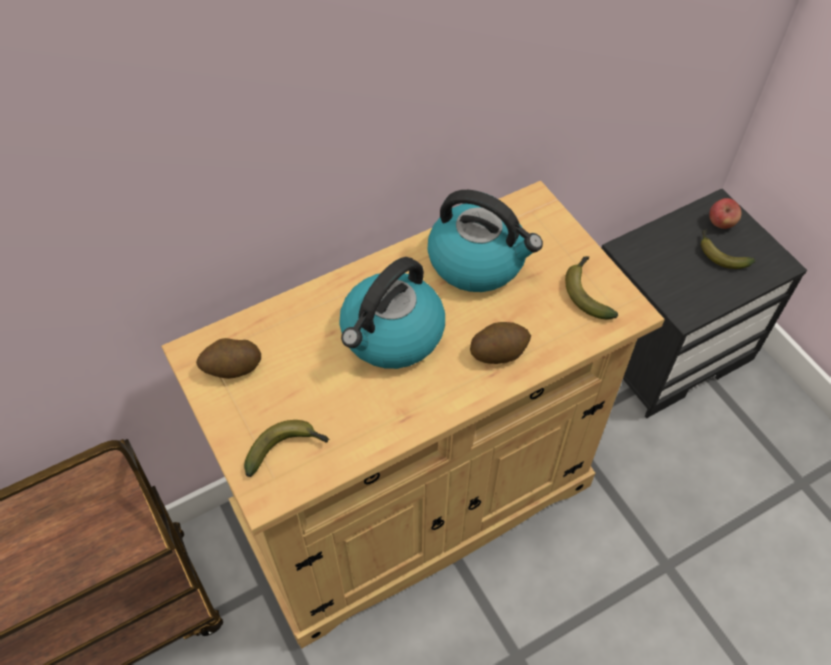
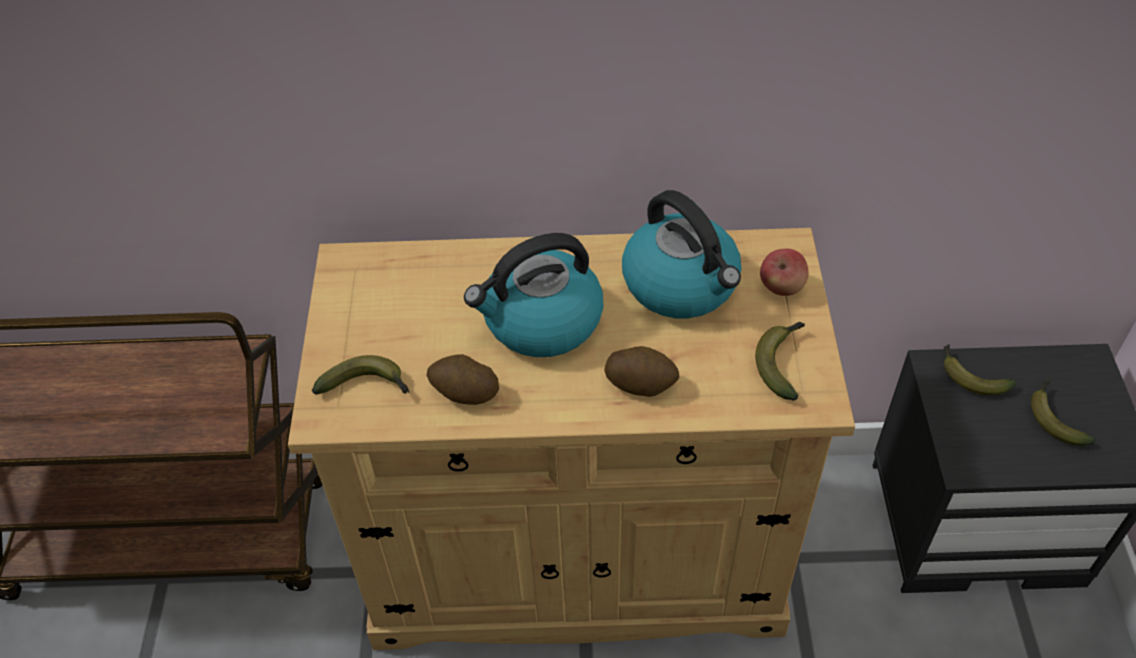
camera: 30 degrees right, 5 degrees down
potato [196,338,261,379] -> potato moved to [427,354,499,405]
apple [709,198,741,229] -> apple moved to [760,249,809,296]
none -> banana [944,344,1017,395]

